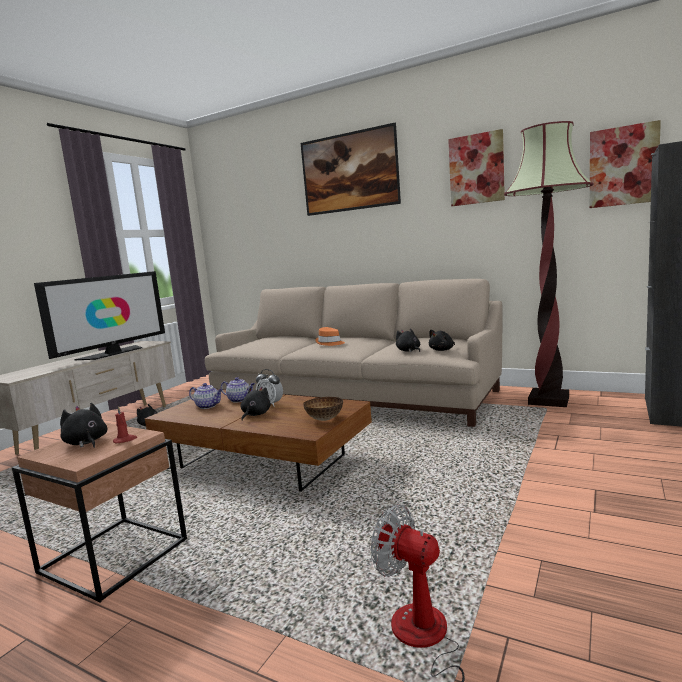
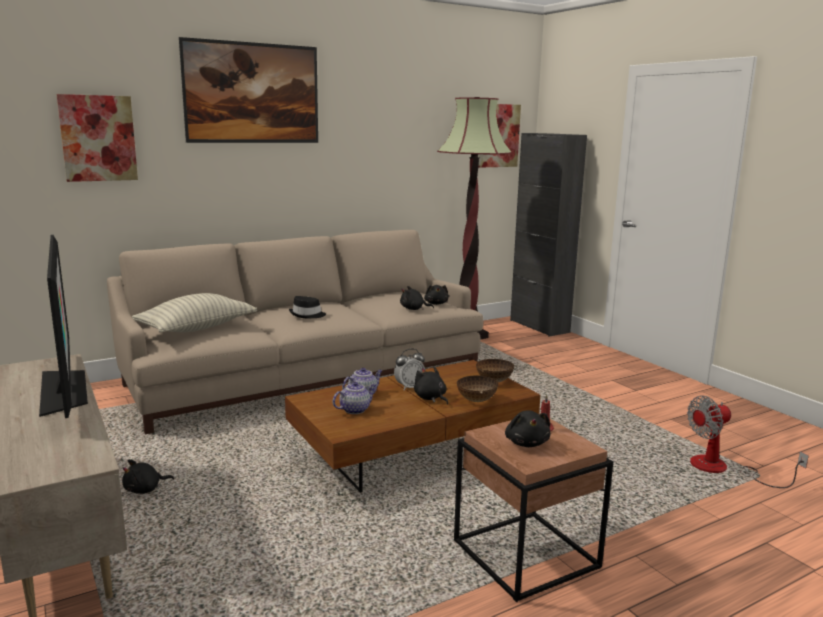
camera: 60 degrees left, 5 degrees up
black plush toy [60,403,107,448] -> black plush toy turned 90 degrees counterclockwise [505,410,550,447]
orange hat [315,327,345,346] -> black hat [289,296,326,318]
picture [448,129,505,206] -> picture moved to [57,94,138,182]
none -> pillow [132,293,257,333]
none -> bowl [457,375,498,402]

